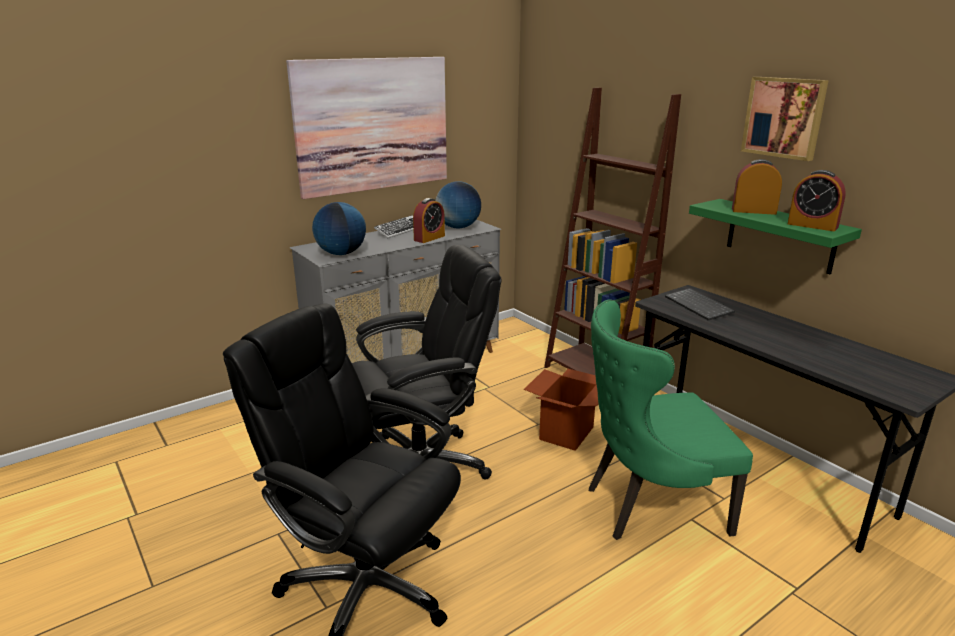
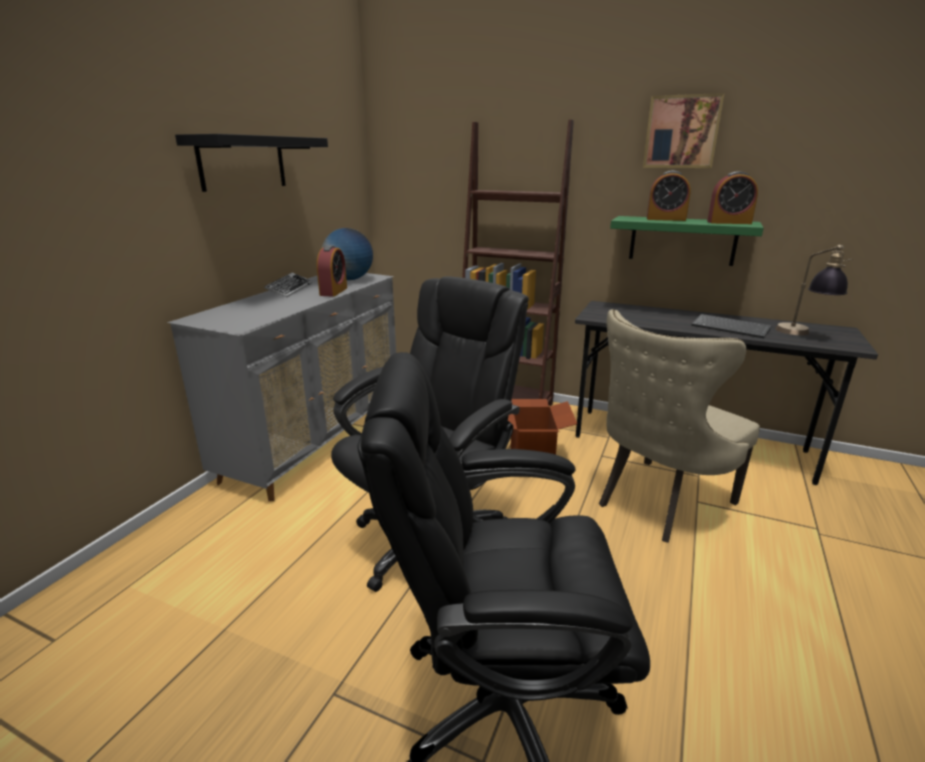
camera: 30 degrees left, 0 degrees up
picture [286,57,447,199] -> black shelf [175,134,328,192]
globe [312,202,366,255] -> none
green chair [589,299,753,540] -> beige chair [599,309,760,543]
keyboard [665,288,735,321] -> keyboard moved to [691,314,772,338]
alarm clock [732,159,782,215] -> alarm clock turned 150 degrees counterclockwise [647,171,691,221]
none -> table lamp [775,245,852,335]

